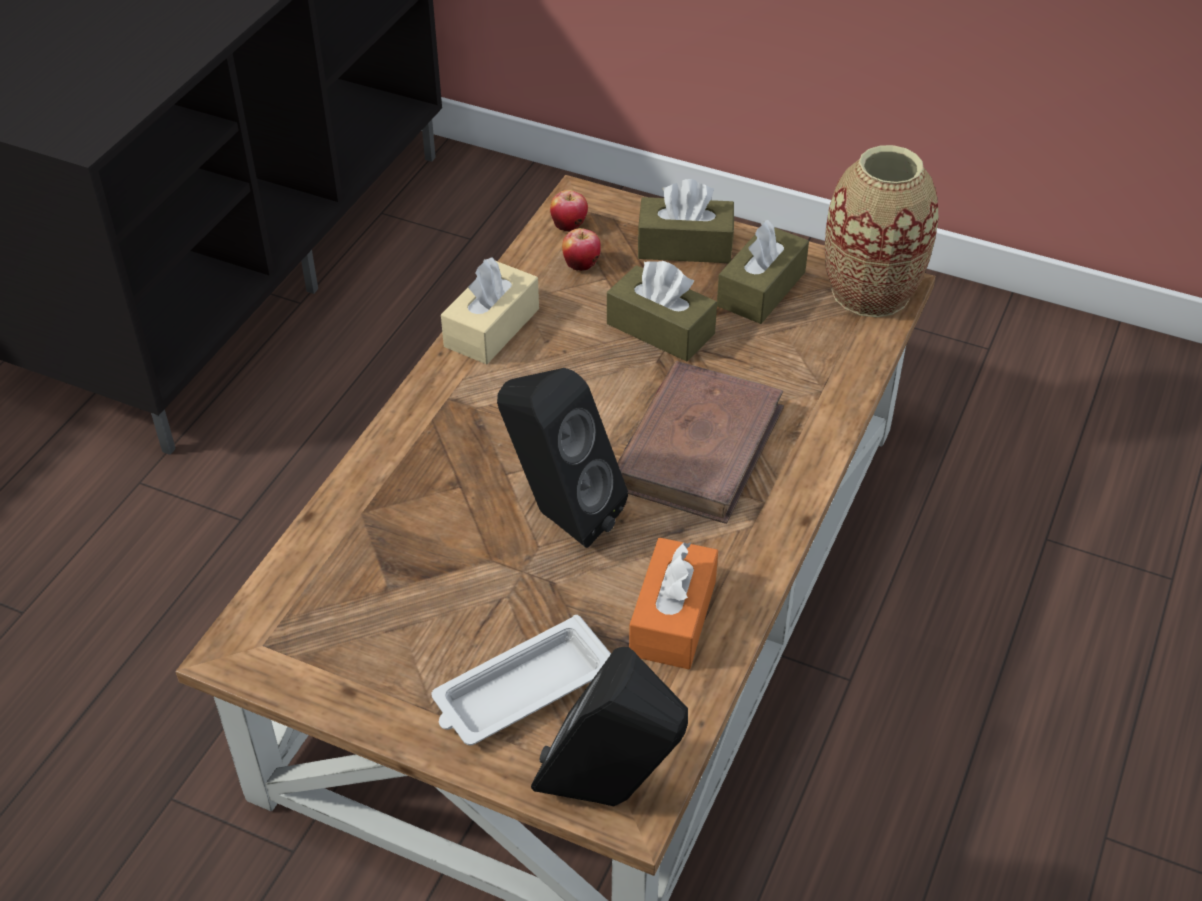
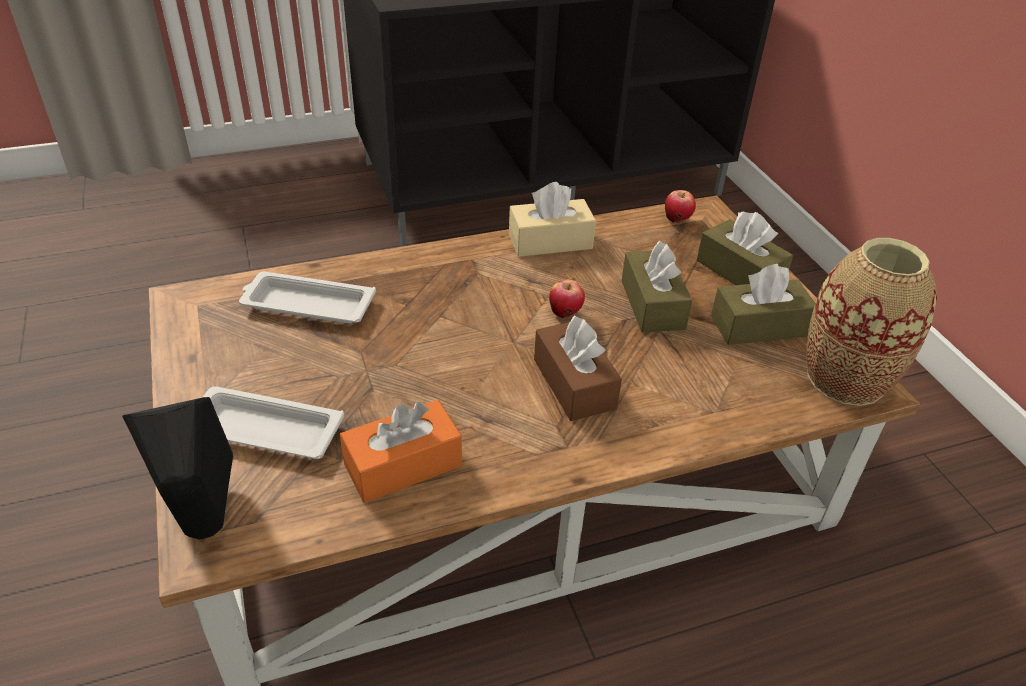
camera: 45 degrees right, 5 degrees down
black speaker [497,368,628,548] -> none
apple [562,228,601,271] -> apple moved to [549,280,585,318]
brown book [617,361,784,524] -> brown tissue box [534,316,622,421]
none -> white tray [239,272,376,323]

